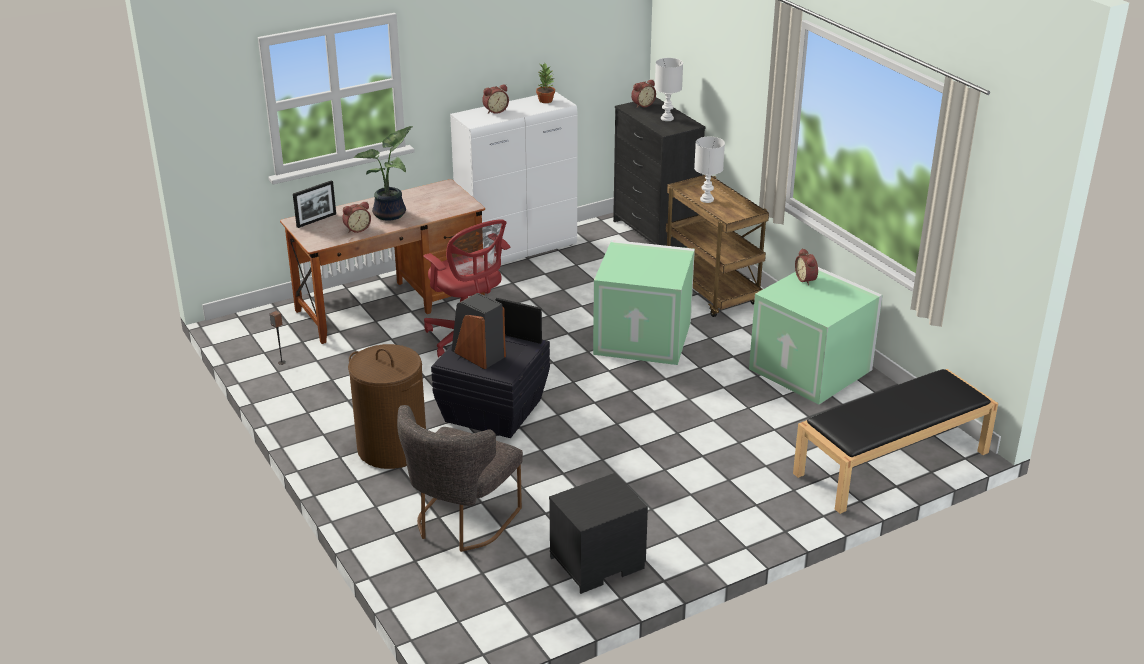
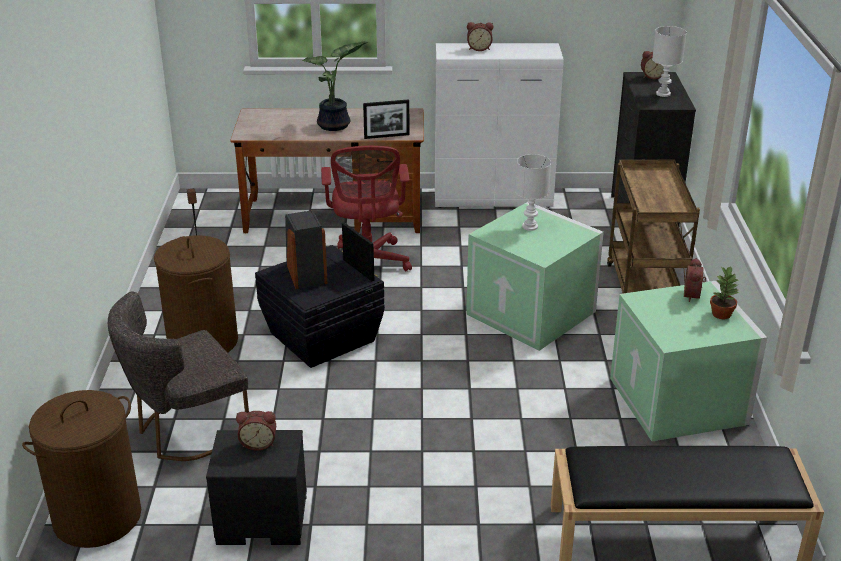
camera: 30 degrees right, 0 degrees up
picture frame [293,180,336,228] -> picture frame moved to [363,99,409,139]
alarm clock [342,202,371,233] -> alarm clock moved to [236,411,276,450]
potted plant [536,63,555,103] -> potted plant moved to [710,266,739,319]
white table lamp [694,137,725,203] -> white table lamp moved to [515,154,551,231]
none -> brown laundry basket [22,390,141,548]

